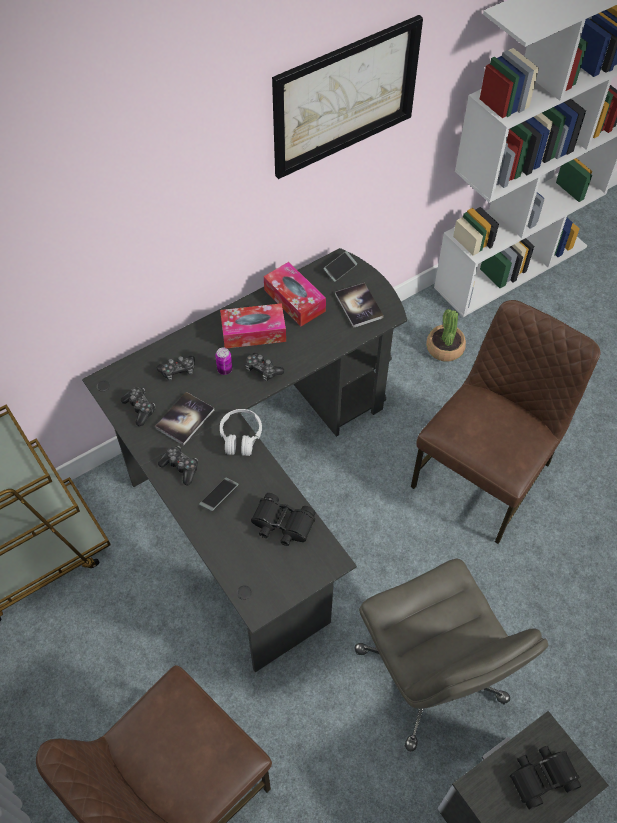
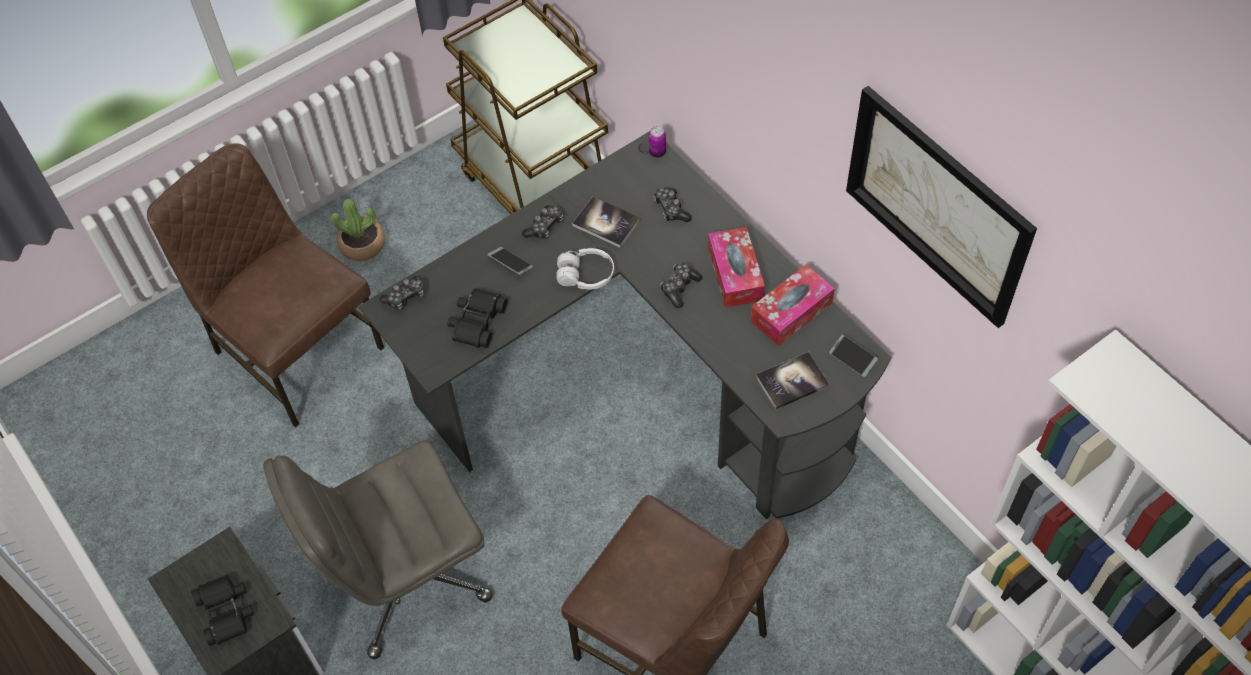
camera: 90 degrees right, 0 degrees up
game controller [121,387,156,426] -> game controller moved to [380,276,424,310]
can [215,347,232,375] -> can moved to [649,126,666,158]
potted plant [426,309,466,362] -> potted plant moved to [331,199,385,261]

